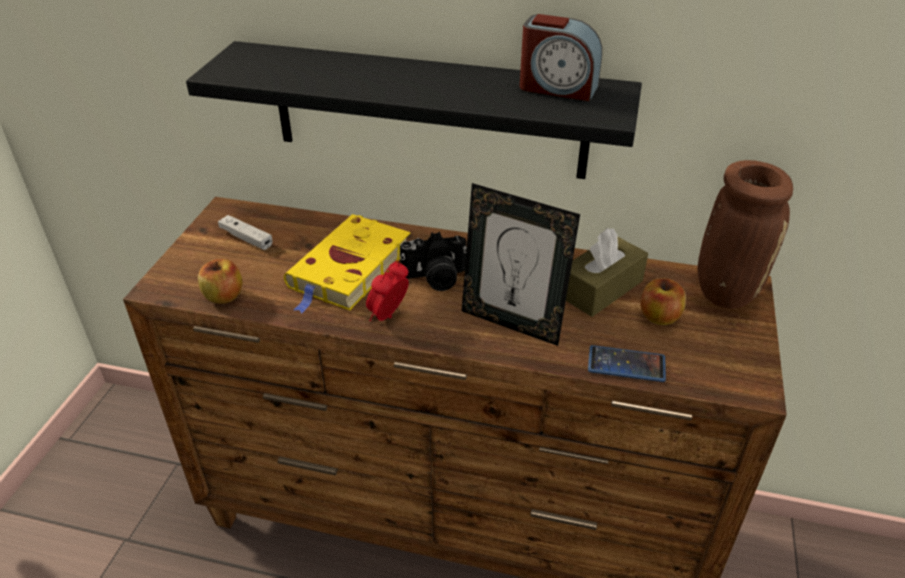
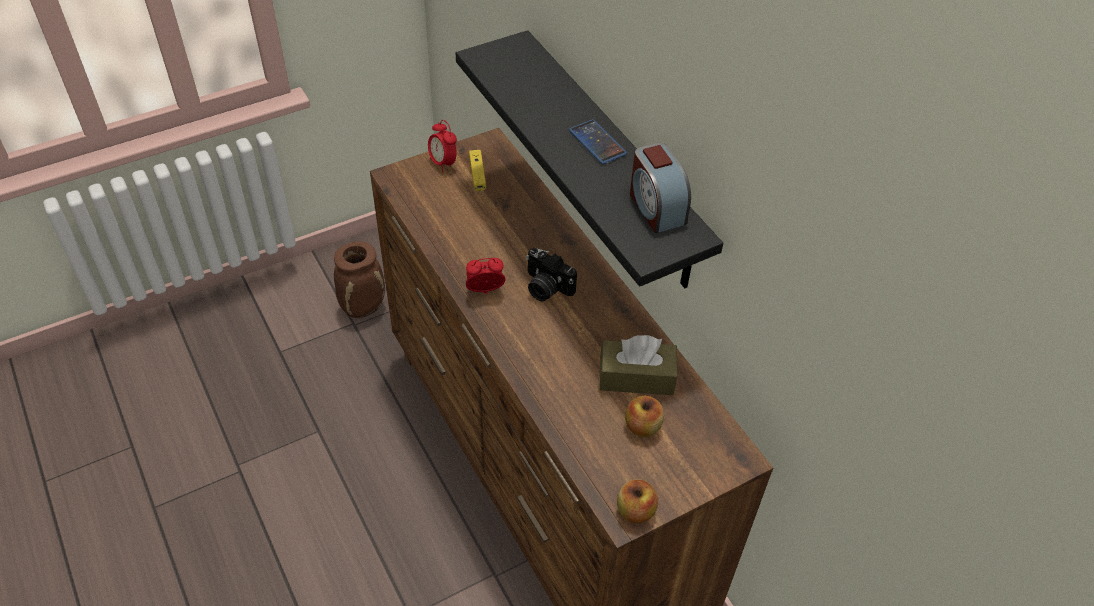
camera: 45 degrees right, 10 degrees up
apple [198,259,243,304] -> apple moved to [617,479,658,523]
white game controller [218,215,273,250] -> yellow game controller [469,150,486,191]
yellow book [284,214,411,313] -> none
picture frame [462,183,580,346] -> none
phone [588,345,666,382] -> phone moved to [569,119,627,164]
brown vase [698,160,793,309] -> brown vase moved to [334,241,385,318]
none -> alarm clock [428,120,457,173]

